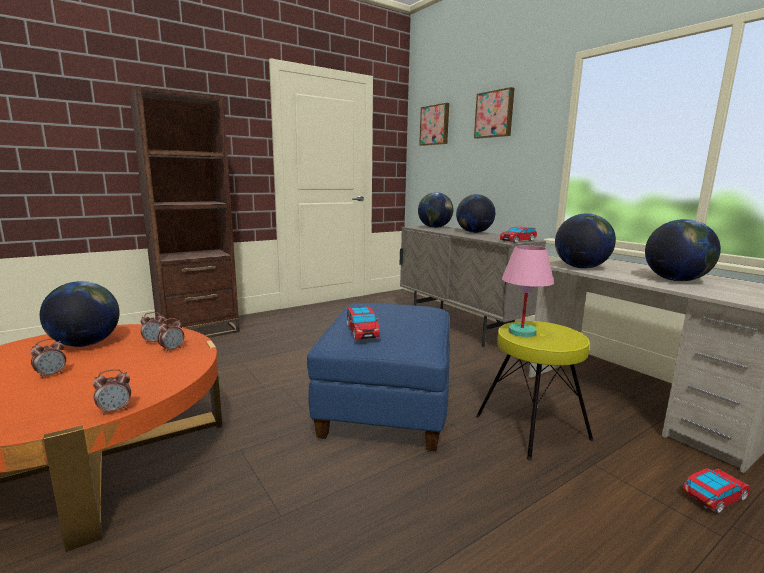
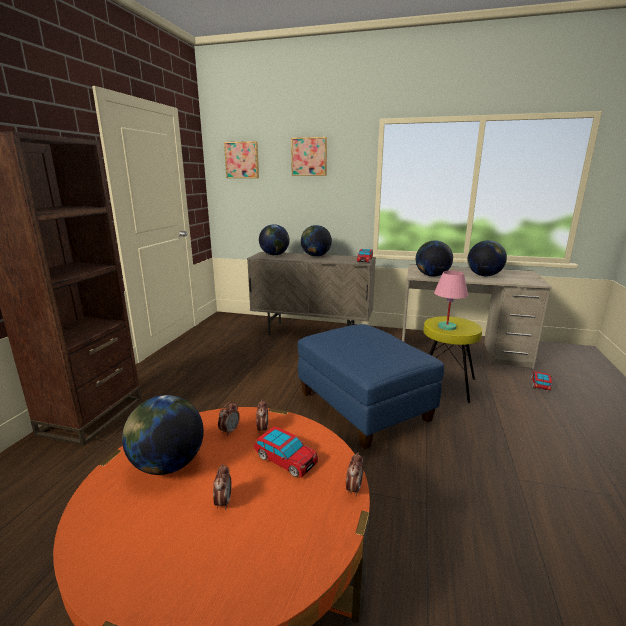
camera: 40 degrees left, 5 degrees up
toy car [347,307,380,340] -> toy car moved to [254,427,318,478]

